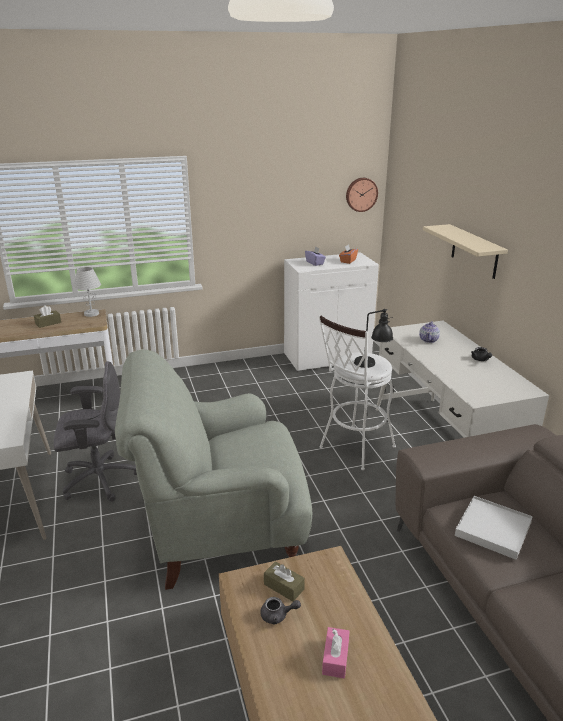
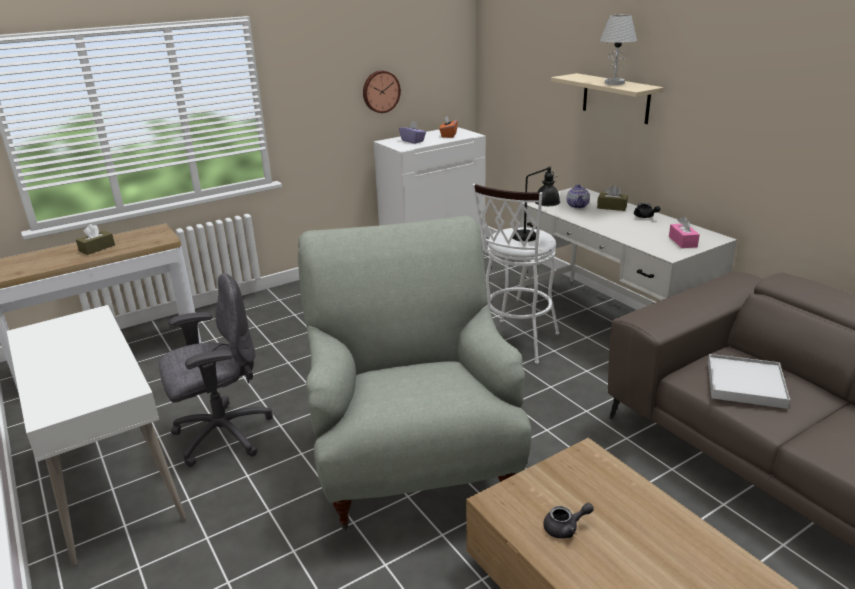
camera: 15 degrees left, 0 degrees up
white table lamp [74,267,101,317] -> white table lamp moved to [600,15,637,85]
grey armchair [115,349,312,590] -> grey armchair turned 105 degrees clockwise [298,216,532,530]
brown tissue box [264,562,305,602] -> brown tissue box moved to [597,185,628,211]
pink tissue box [322,627,350,678] -> pink tissue box moved to [669,216,700,248]
wall clock [346,178,378,212] -> wall clock moved to [363,71,401,113]

